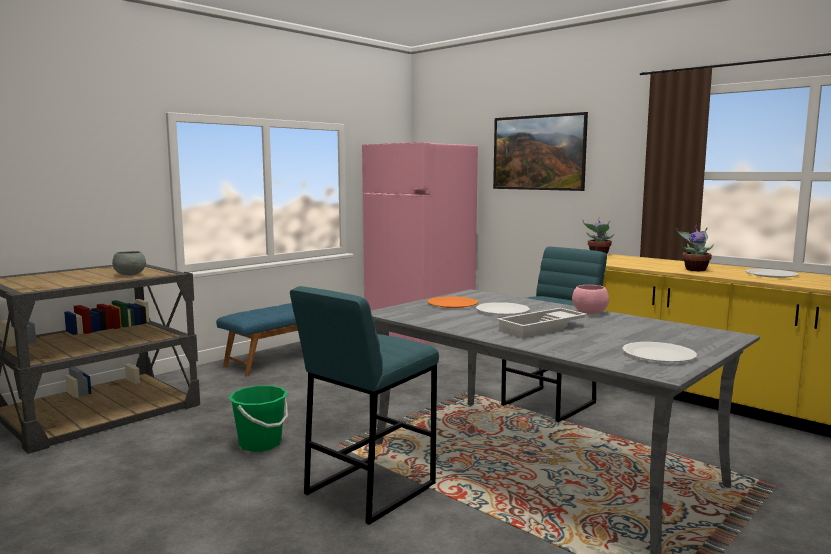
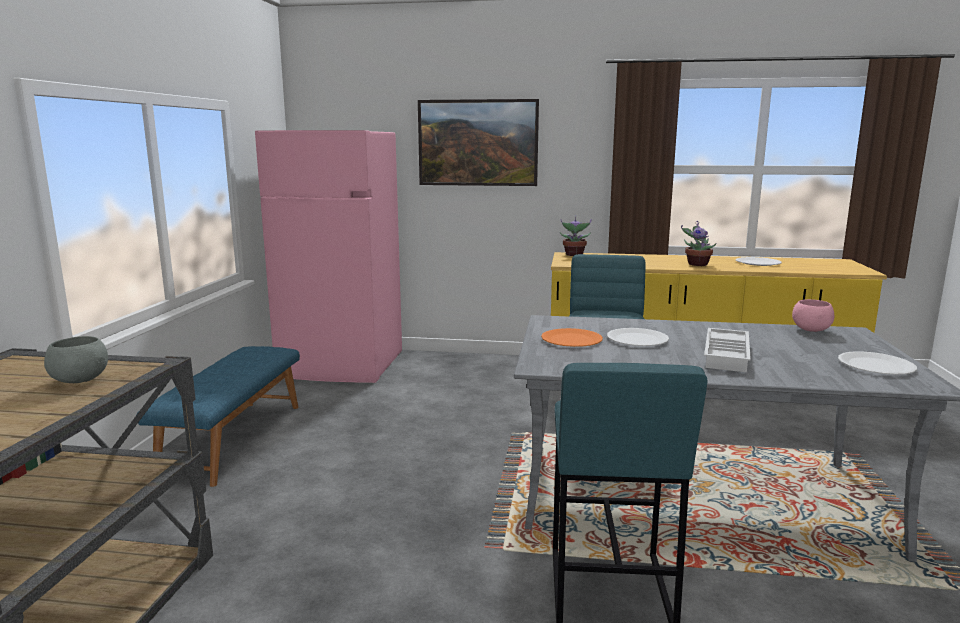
camera: 35 degrees left, 5 degrees up
green bucket [229,386,288,452] -> none
pink bowl [572,285,609,314] -> pink bowl moved to [792,299,835,332]

